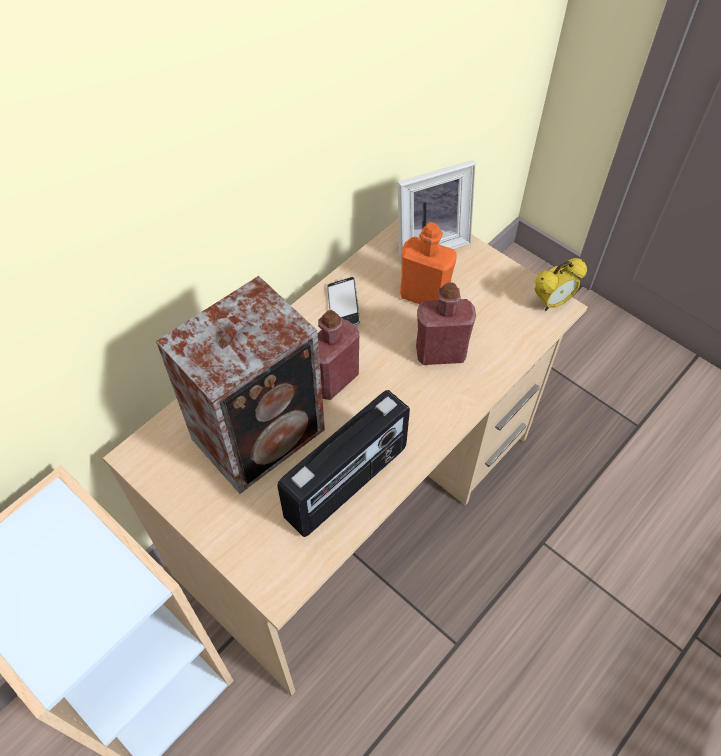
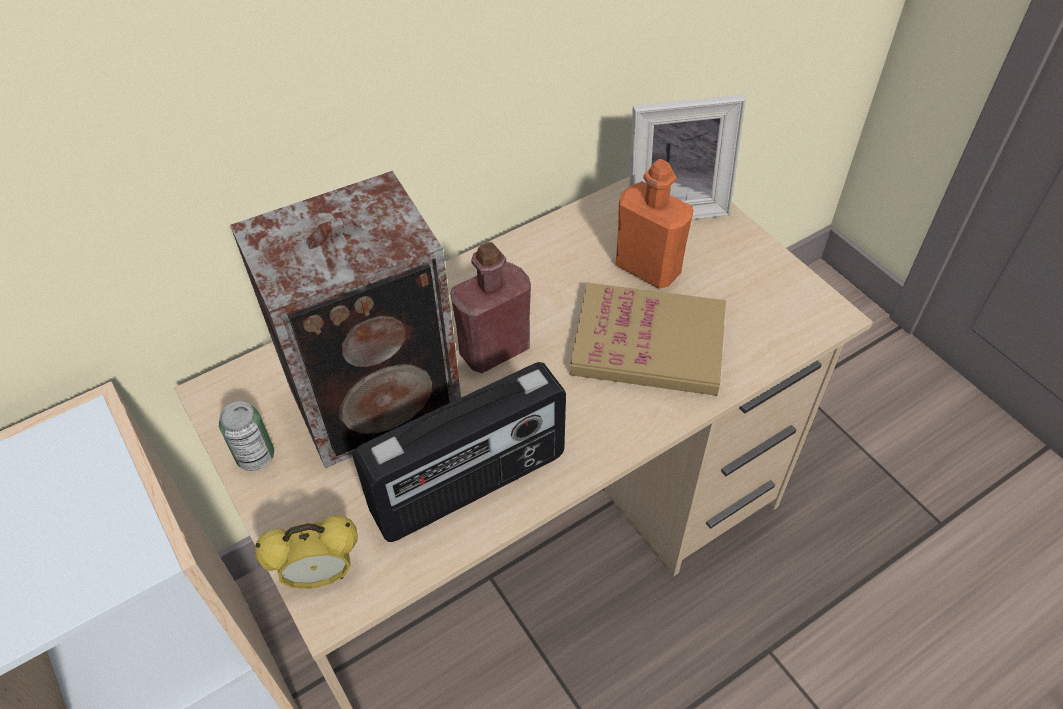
camera: 15 degrees right, 5 degrees down
phone [327,277,360,325] -> none
red bottle [416,282,476,365] -> book [570,282,726,396]
alarm clock [535,258,587,311] -> alarm clock moved to [254,515,358,589]
none -> can [219,401,274,471]

